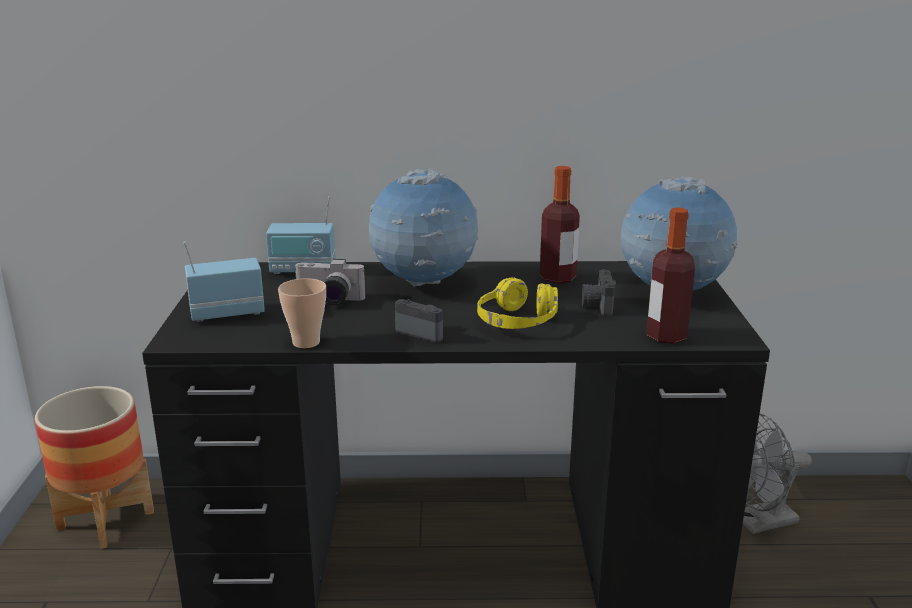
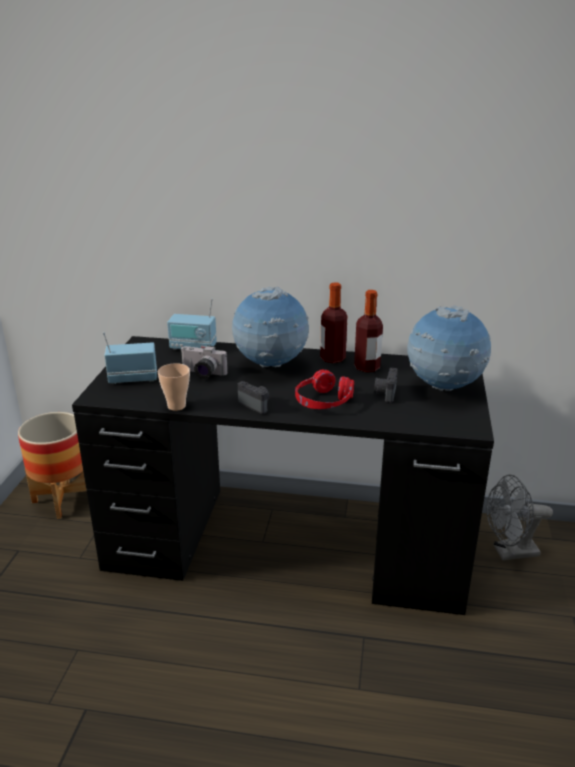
camera: 10 degrees right, 5 degrees up
yellow headphones [477,277,558,329] -> red headphones [295,370,354,409]
bottle [647,208,695,344] -> bottle moved to [320,282,348,363]

